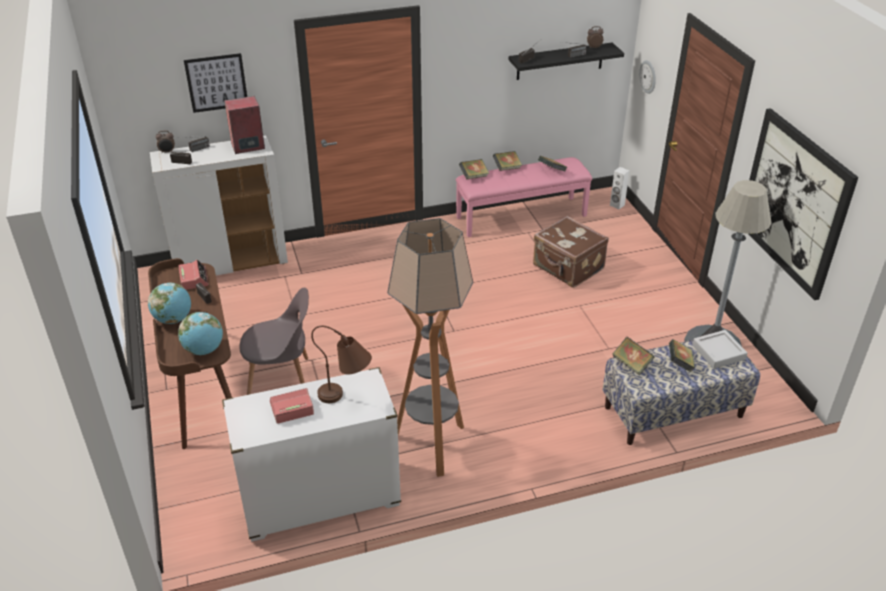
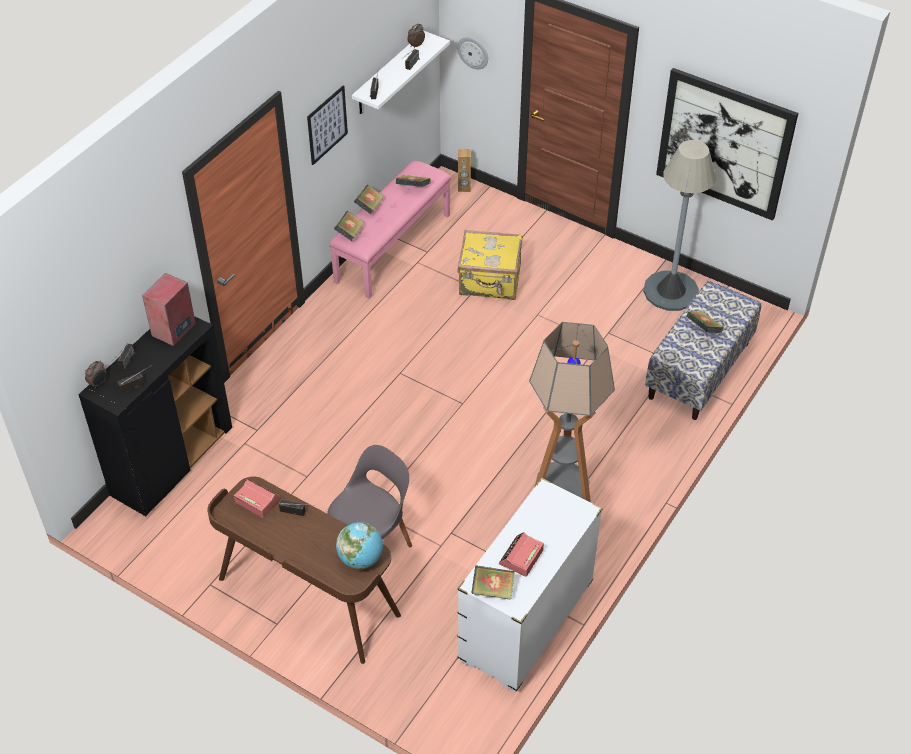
camera: 40 degrees left, 10 degrees up
globe [148,283,191,324] -> none
white cabinet [150,136,288,275] -> black cabinet [78,316,232,516]
picture [184,53,247,113] -> picture moved to [307,86,348,165]
brown table lamp [311,326,372,403] -> none
black shelf [509,43,624,80] -> white shelf [352,31,450,114]
brown suitcase [533,216,609,288] -> yellow suitcase [458,230,523,300]
white speaker [610,167,629,209] -> brown speaker [458,149,471,192]
book [612,337,654,376] -> book moved to [471,565,515,599]
grey tray [692,330,748,369] -> none

